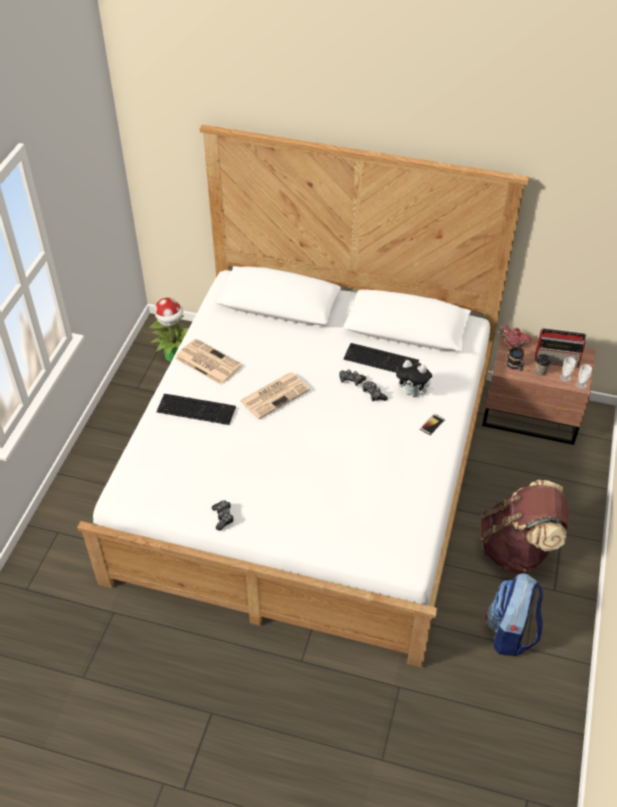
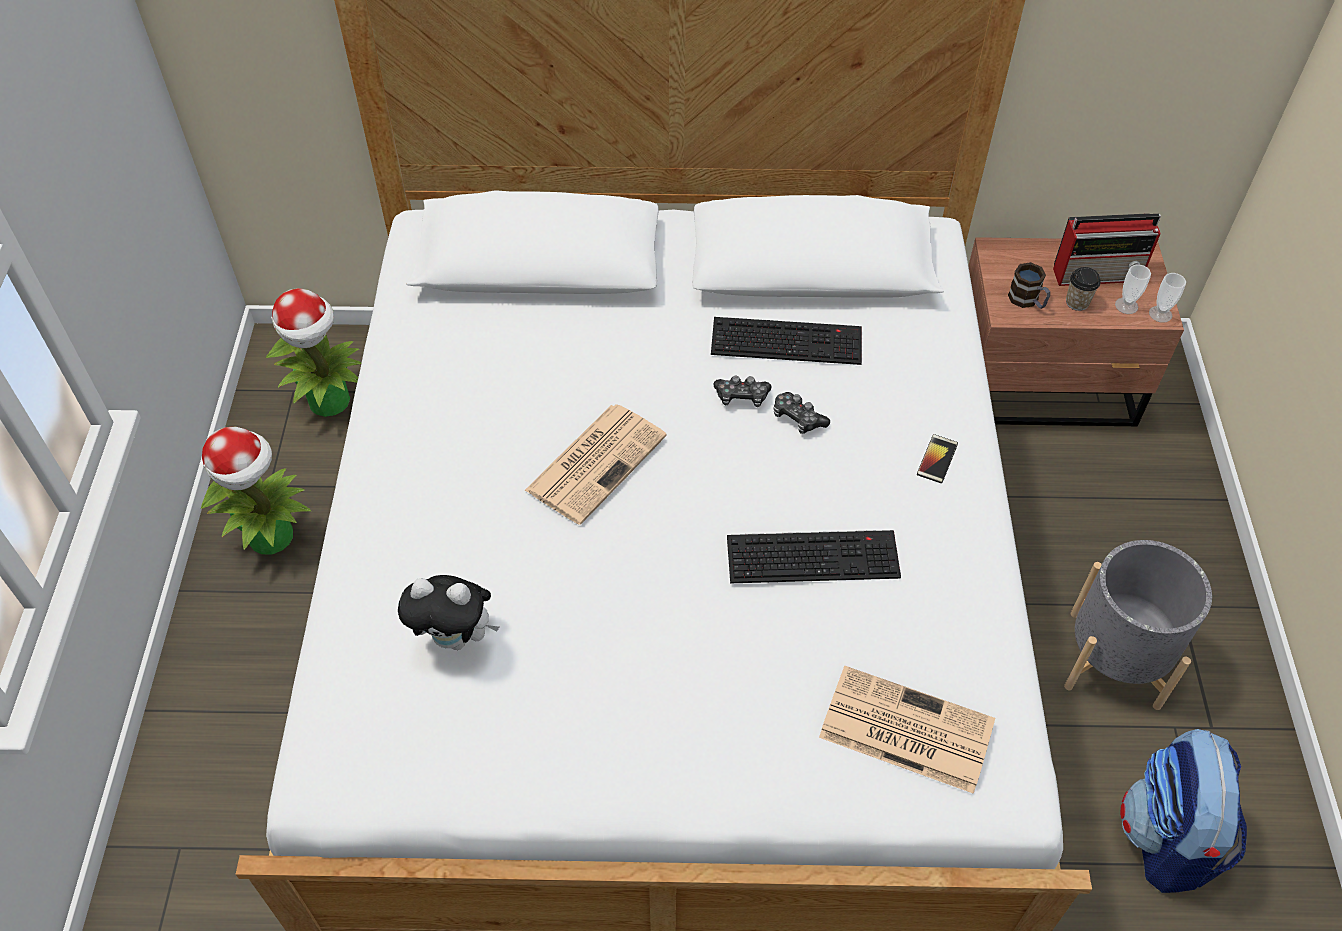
camera: 15 degrees left, 5 degrees up
keyboard [157,394,236,425] -> keyboard moved to [727,530,901,583]
newspaper [175,339,242,385] -> newspaper moved to [819,666,995,794]
game controller [212,500,234,530] -> none
plush toy [396,360,434,397] -> plush toy moved to [398,575,499,650]
brown backpack [480,480,569,574] -> grey planter [1064,540,1212,710]
red teapot [499,325,531,347] -> none
none -> potted plant [201,427,311,554]

